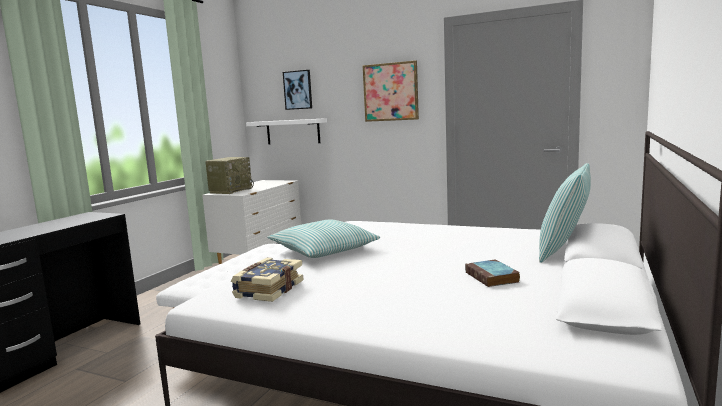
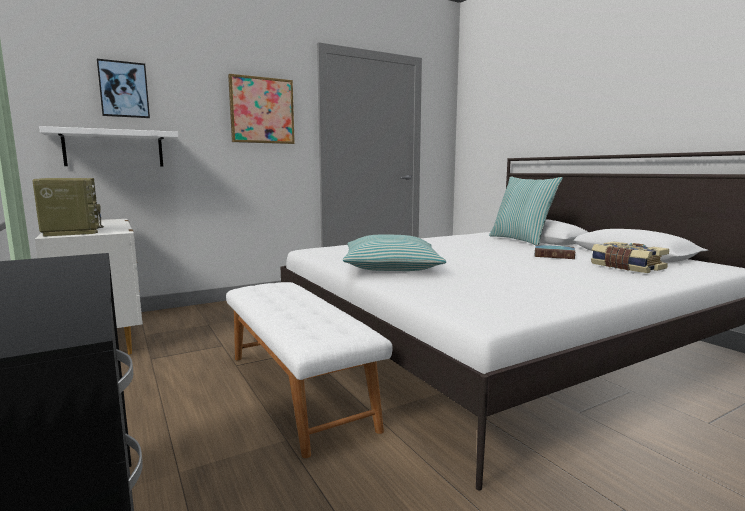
camera: 55 degrees left, 0 degrees up
book [231,258,304,302] -> book moved to [591,242,669,273]

